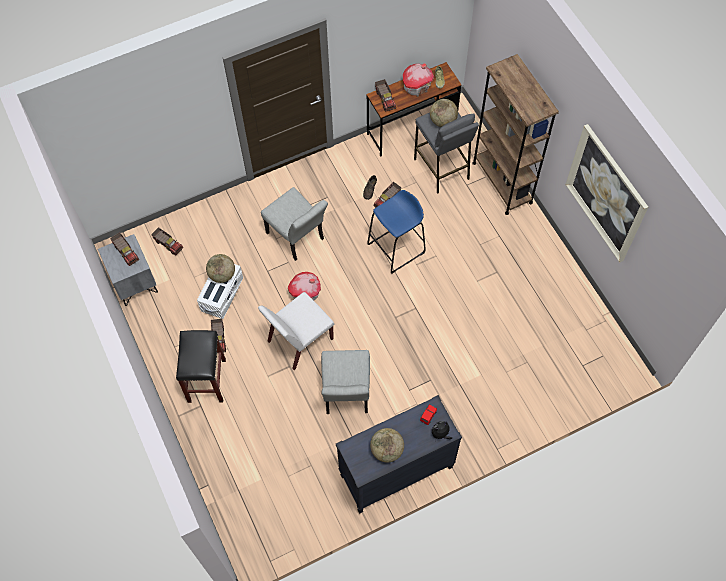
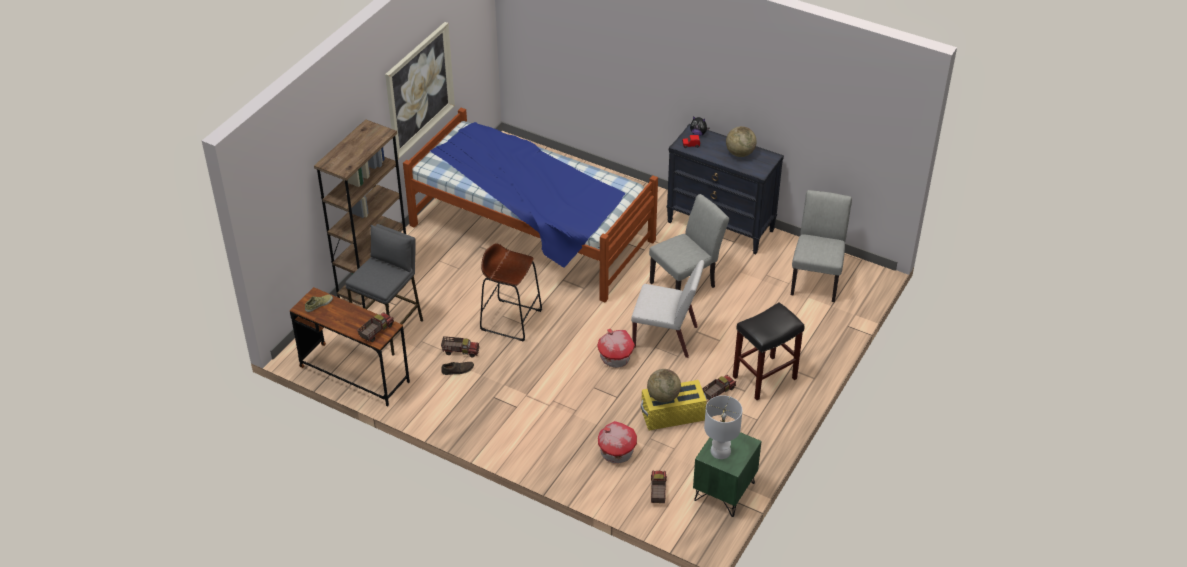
camera: 125 degrees left, 20 degrees down
grey nightstand [98,234,158,306] -> green nightstand [693,432,762,517]
toy truck [110,232,139,266] -> white table lamp [704,395,742,459]
white storage box [197,264,243,319] -> yellow storage box [641,380,707,431]
grey chair [261,187,328,261] -> grey chair moved to [791,190,852,302]
blue stool [367,190,426,273] -> brown stool [480,243,542,342]
toy house [403,63,434,97] -> toy house moved to [598,421,637,463]
globe [430,99,458,127] -> none
none -> bed [403,108,658,302]

